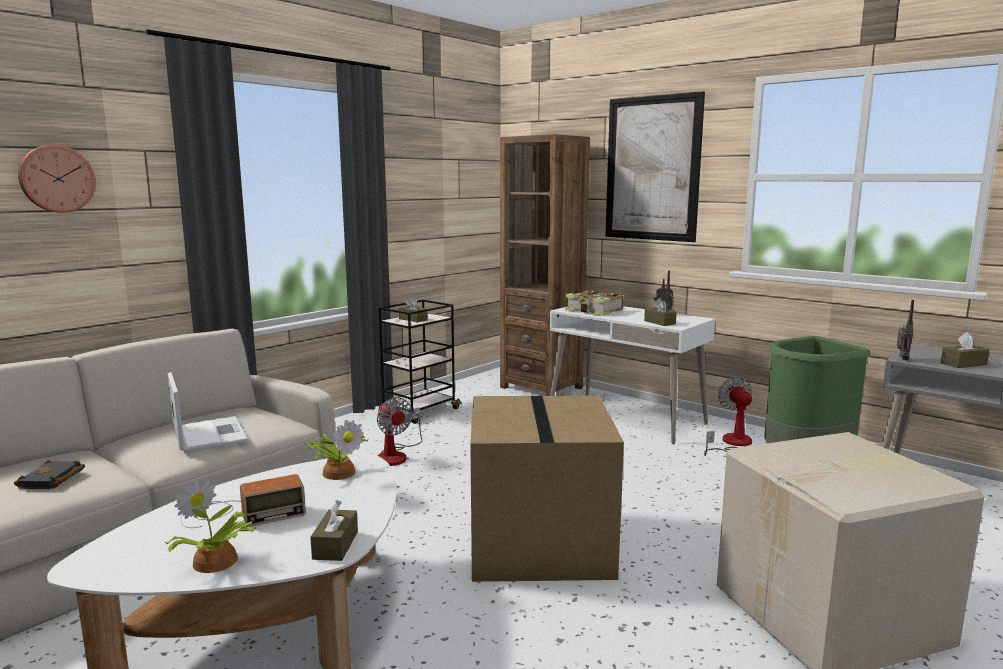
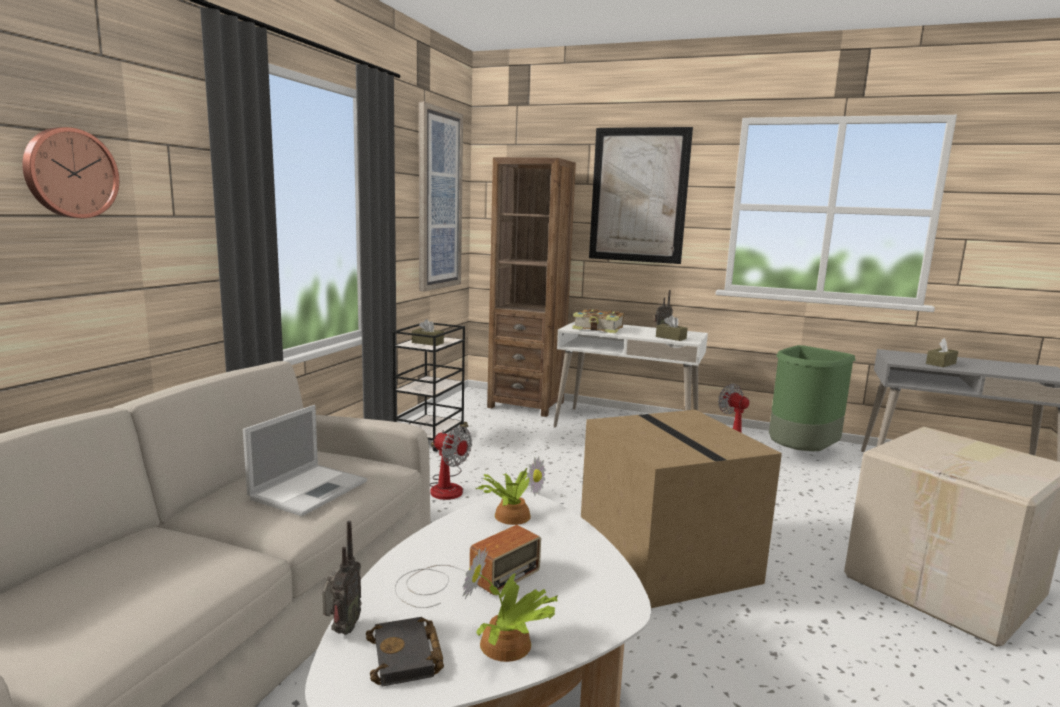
camera: 20 degrees left, 0 degrees up
black book [14,460,85,489] -> black book moved to [366,617,444,687]
laptop [168,372,248,453] -> laptop turned 75 degrees clockwise [243,405,367,516]
brown tissue box [310,500,358,561] -> none
radio [897,300,914,360] -> radio moved to [322,521,362,635]
none -> picture [419,102,463,292]

